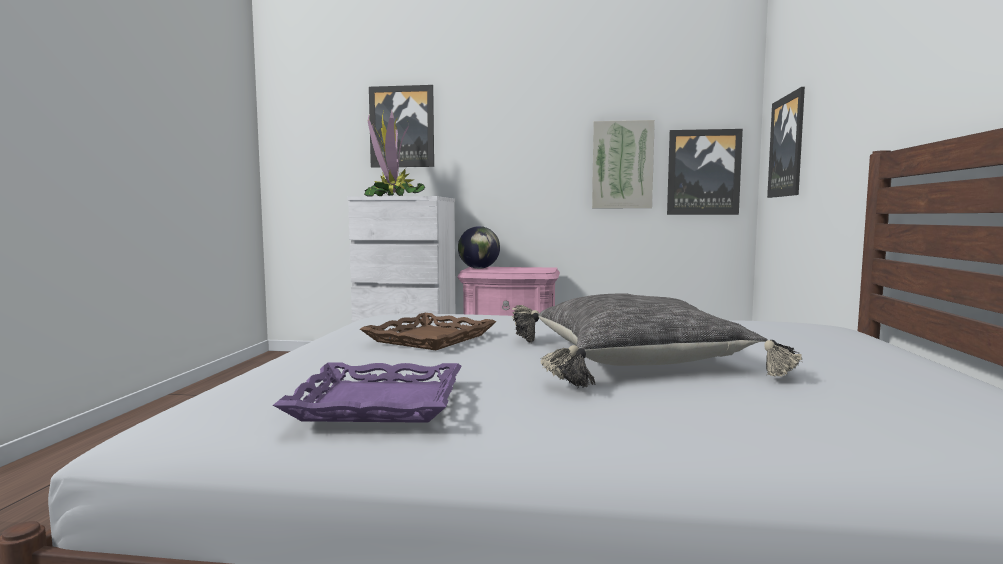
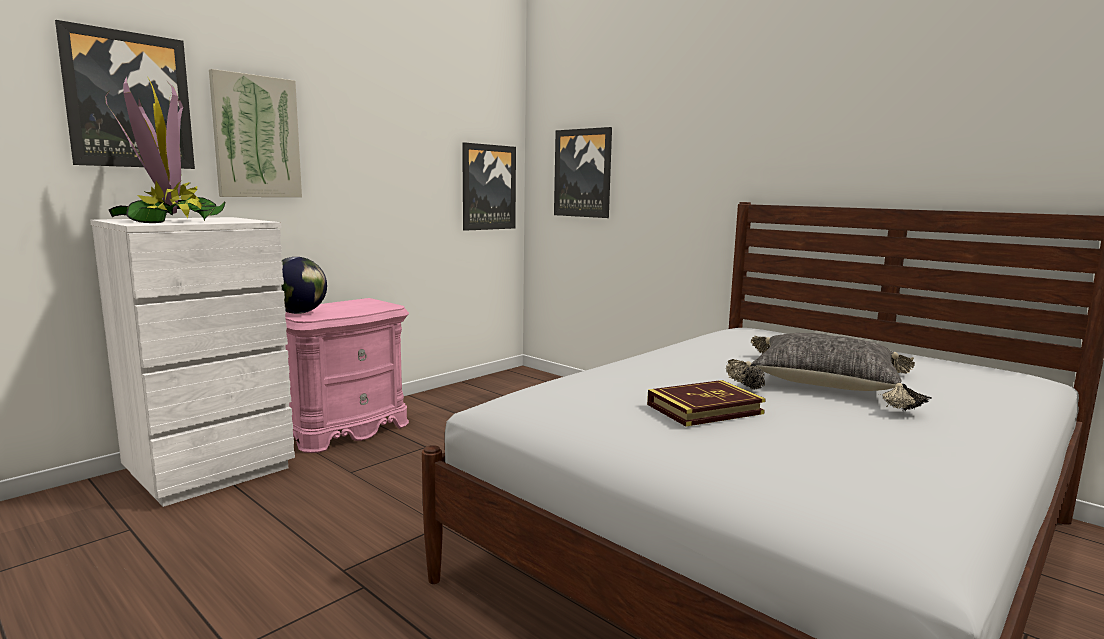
camera: 55 degrees left, 5 degrees up
purple tray [273,362,462,423] -> none
brown tray [360,313,496,350] -> book [647,380,766,426]
picture [592,120,655,208] -> picture moved to [209,69,302,197]

